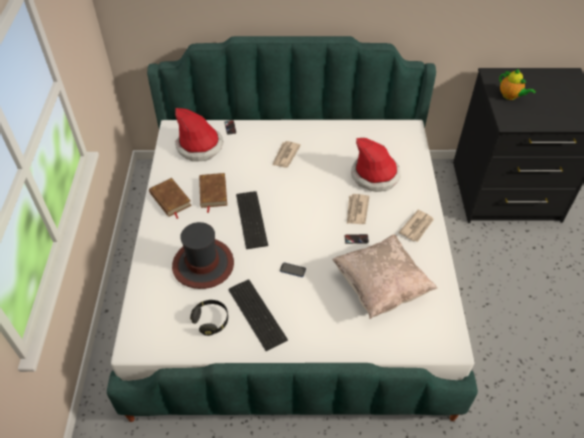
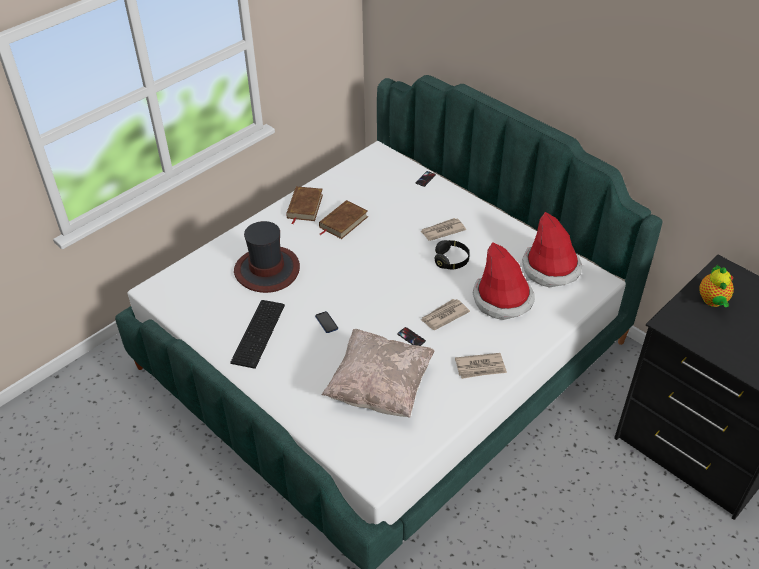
camera: 45 degrees right, 5 degrees down
hat [175,108,223,161] -> hat moved to [522,212,582,288]
black headphones [190,300,228,336] -> black headphones moved to [435,240,470,270]
keyboard [236,191,268,249] -> none

